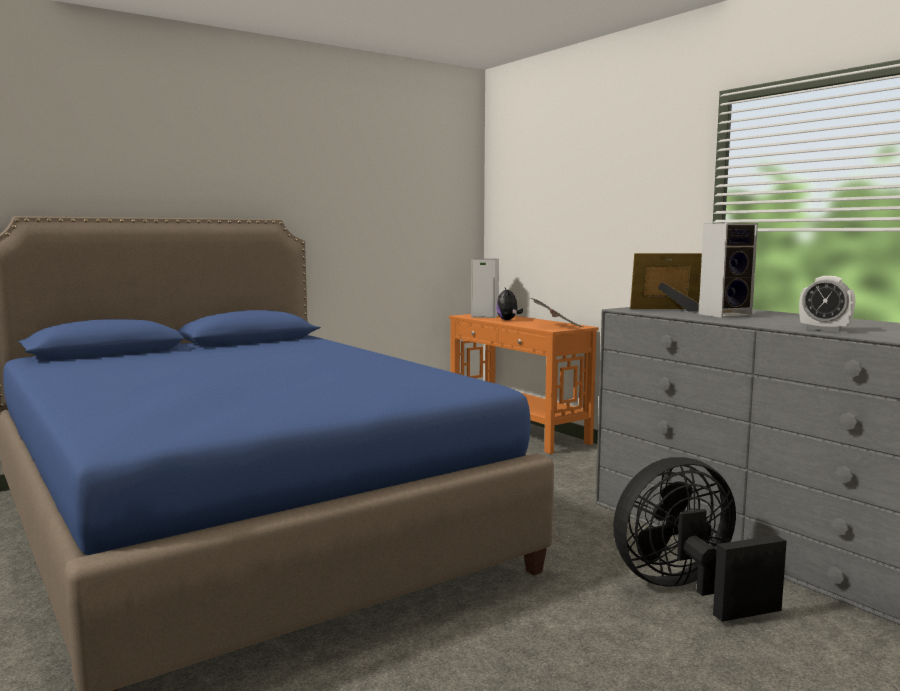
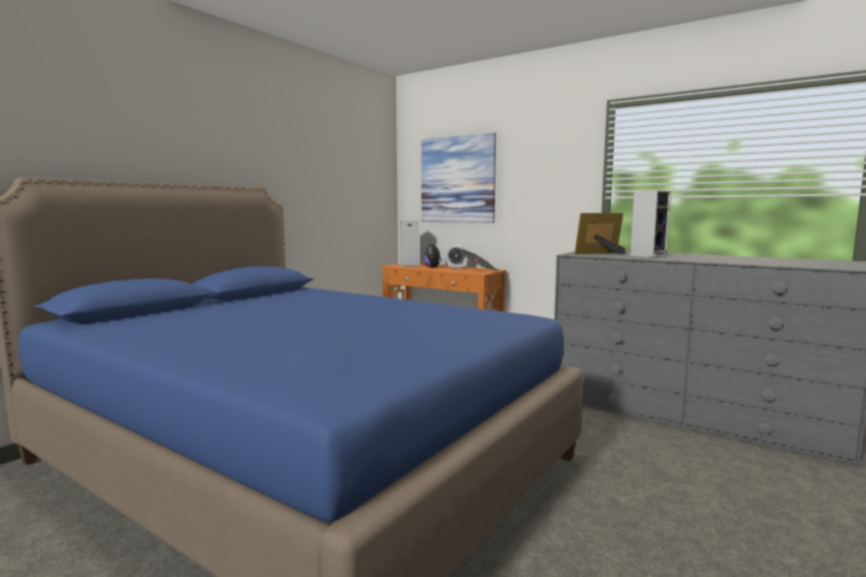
camera: 20 degrees left, 0 degrees up
black fan [613,457,787,622] -> none
alarm clock [799,276,855,332] -> alarm clock moved to [446,245,468,269]
none -> picture [421,132,496,223]

